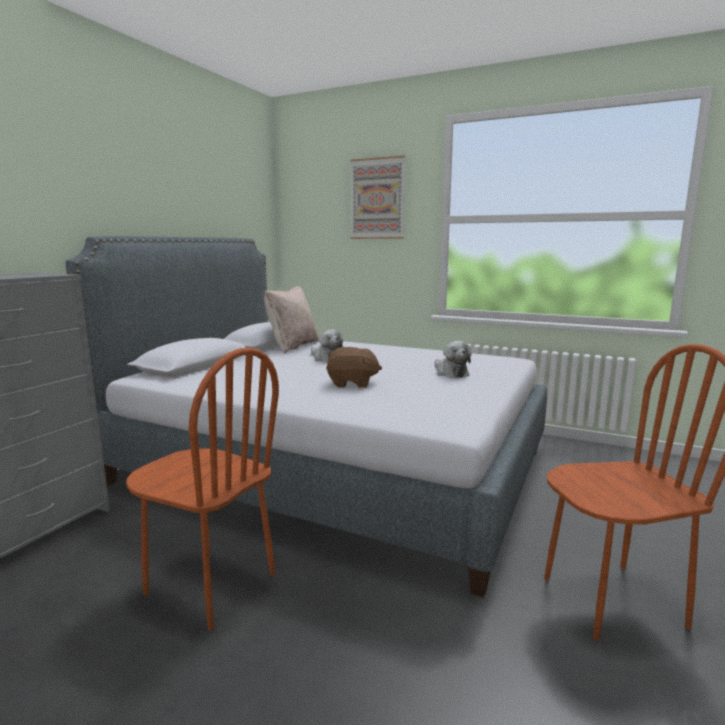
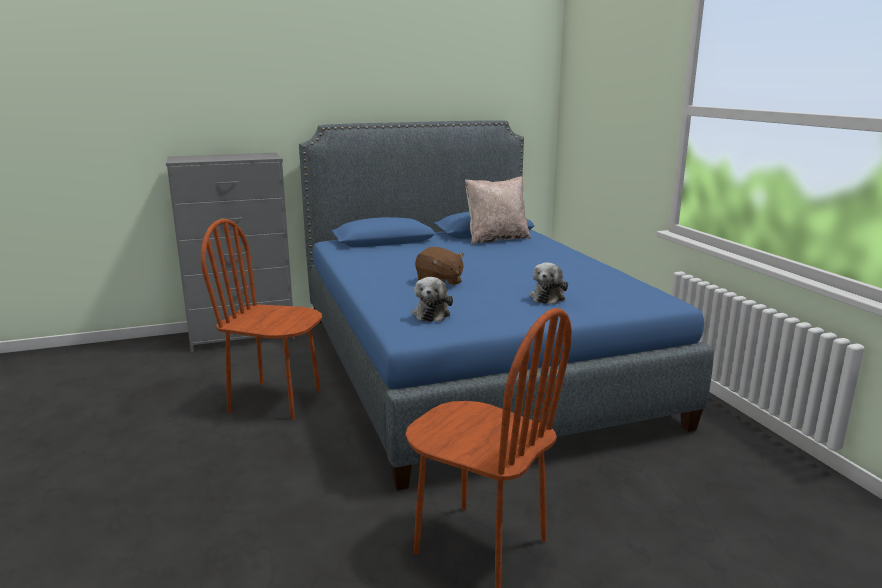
camera: 45 degrees right, 5 degrees up
grey bed [65,236,547,597] -> blue bed [299,120,714,491]
brown chair [126,347,279,631] -> brown chair turned 120 degrees clockwise [201,219,322,420]
plush toy [311,330,343,362] -> plush toy moved to [412,277,453,322]
picture [350,155,405,239] -> none

